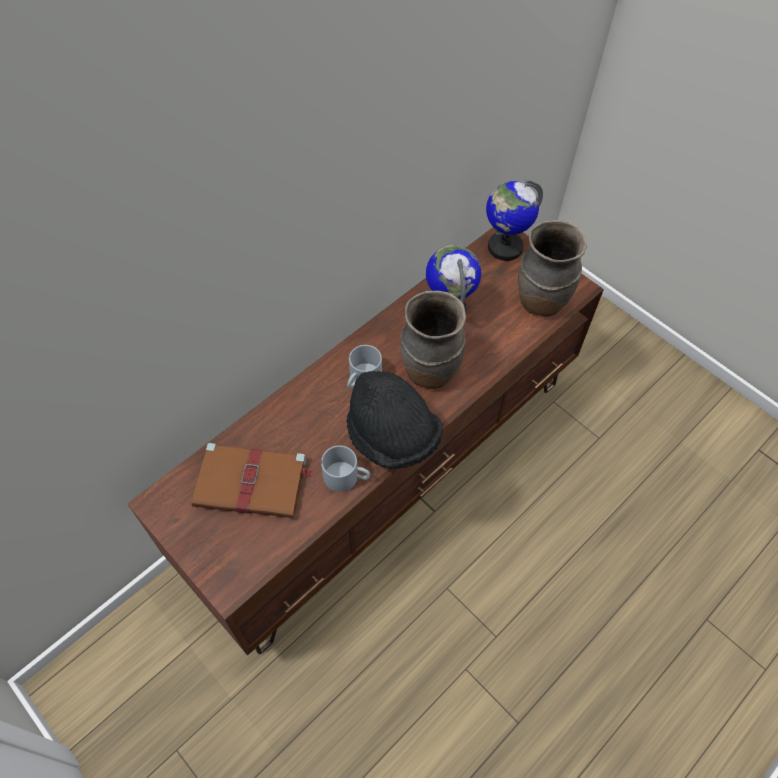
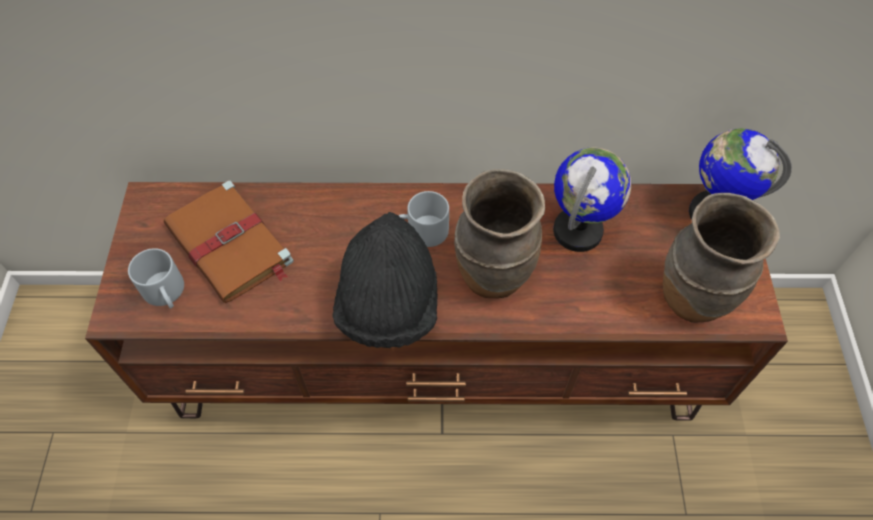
camera: 45 degrees right, 0 degrees up
grey mug [321,446,370,492] -> grey mug moved to [128,248,184,309]

